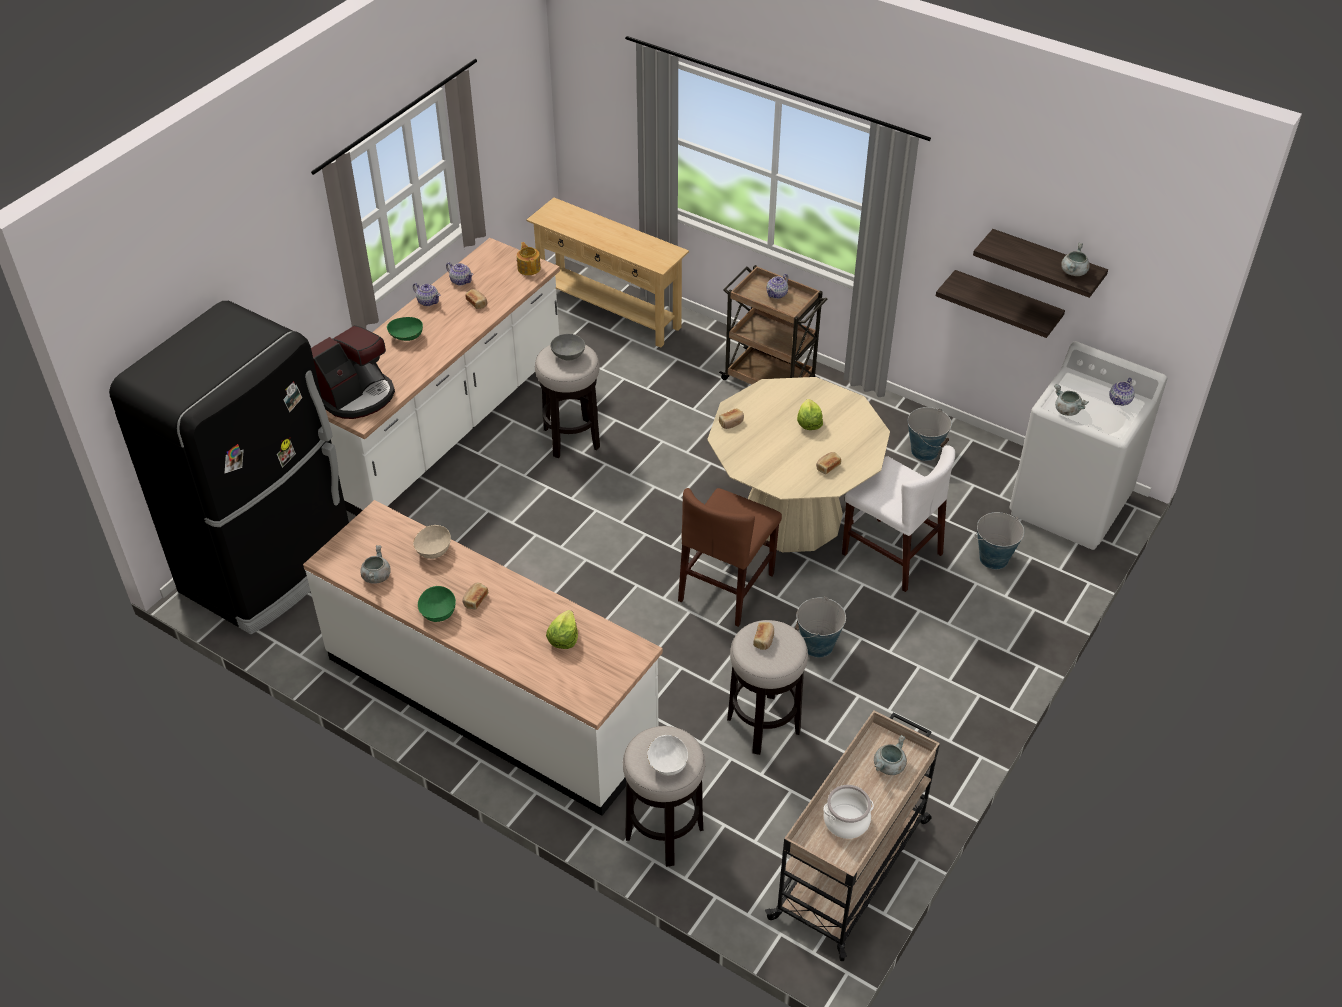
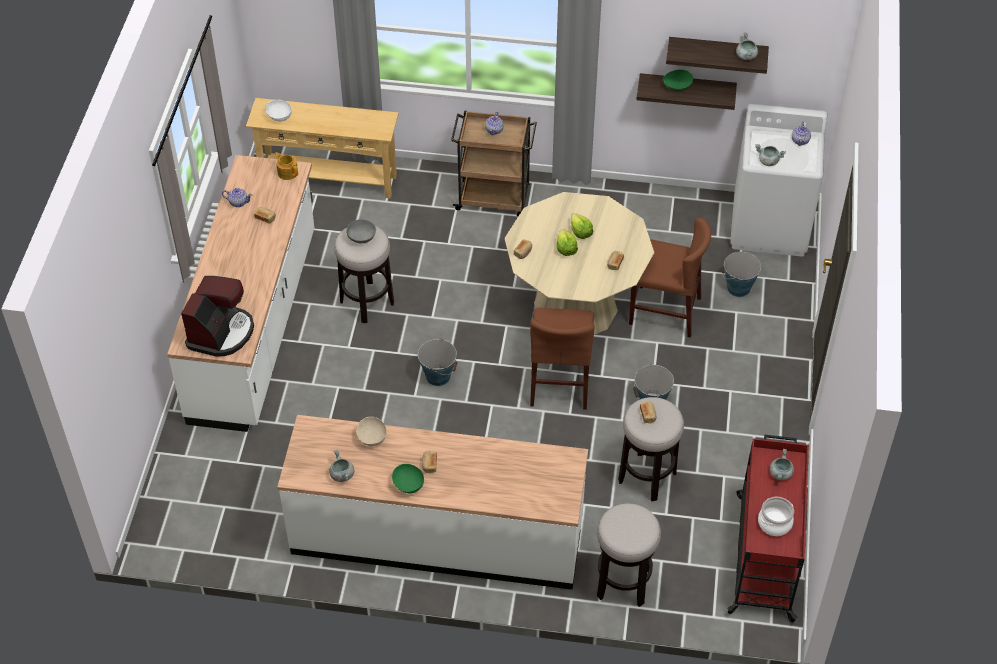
camera: 25 degrees left, 5 degrees up
black fridge [109,301,349,635] -> none
green bowl [387,317,423,341] -> green bowl moved to [663,70,693,91]
teapot [413,283,440,306] -> none
lettuce [546,610,578,649] -> lettuce moved to [556,229,578,256]
white bowl [647,735,688,776] -> white bowl moved to [265,99,292,122]
beige cart [765,710,940,961] -> red cart [727,434,809,622]
white chair [842,445,955,592] -> brown chair [629,218,711,338]
bucket [908,407,952,461] -> bucket moved to [418,338,457,386]

